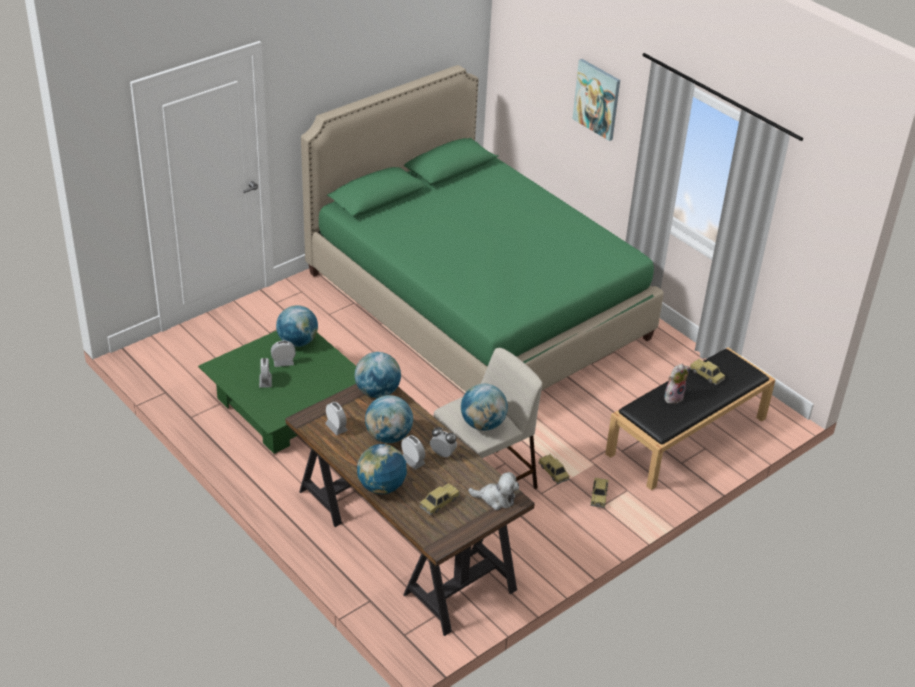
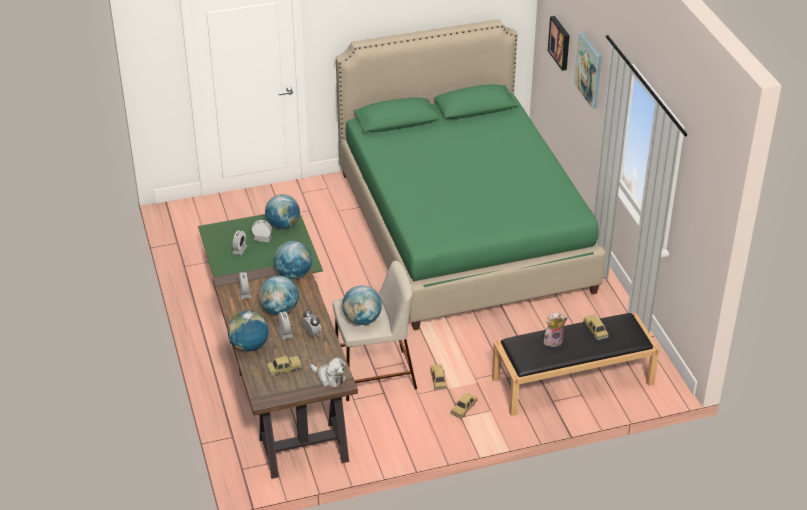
camera: 25 degrees right, 0 degrees up
none -> picture [548,16,570,71]

